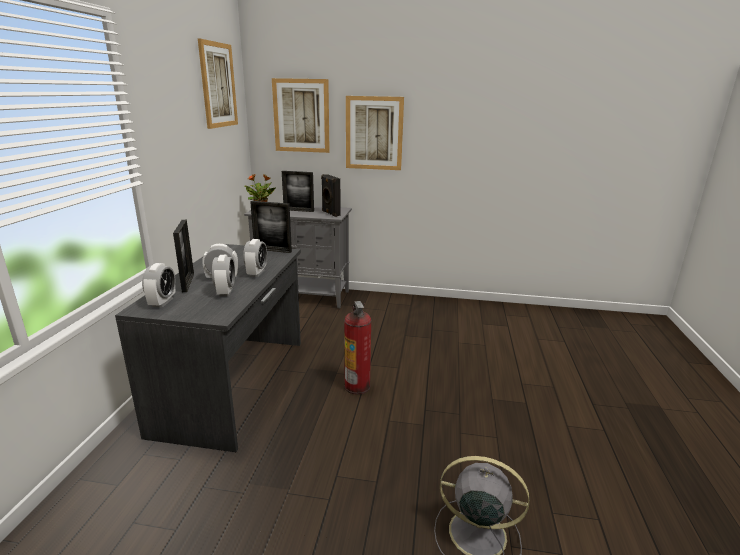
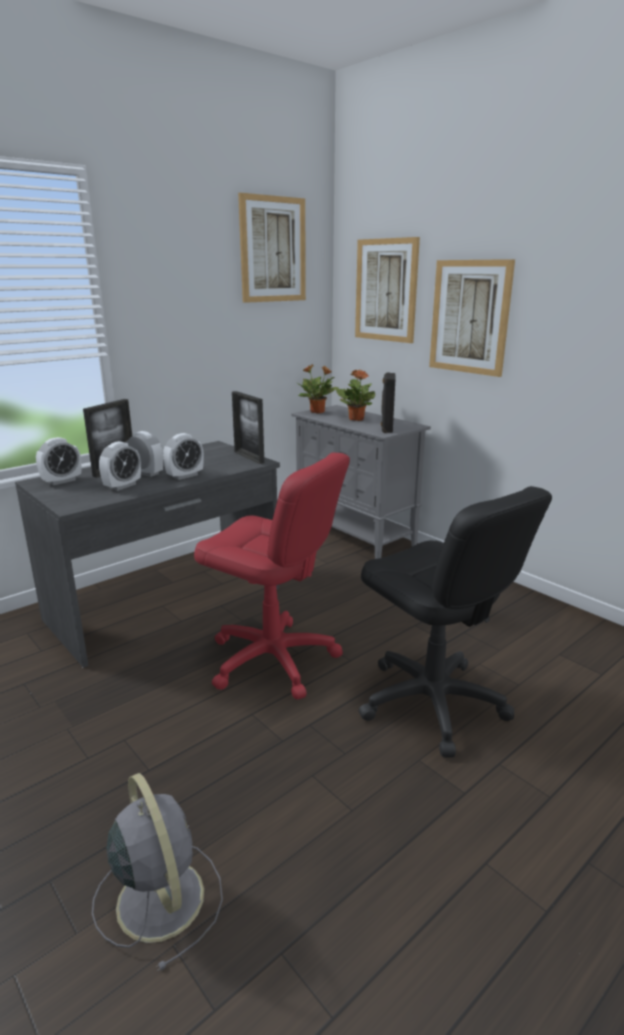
camera: 40 degrees right, 0 degrees up
picture frame [282,171,314,212] -> potted plant [336,369,375,421]
fire extinguisher [344,301,371,395] -> red office chair [194,452,350,700]
none -> black office chair [359,486,552,758]

